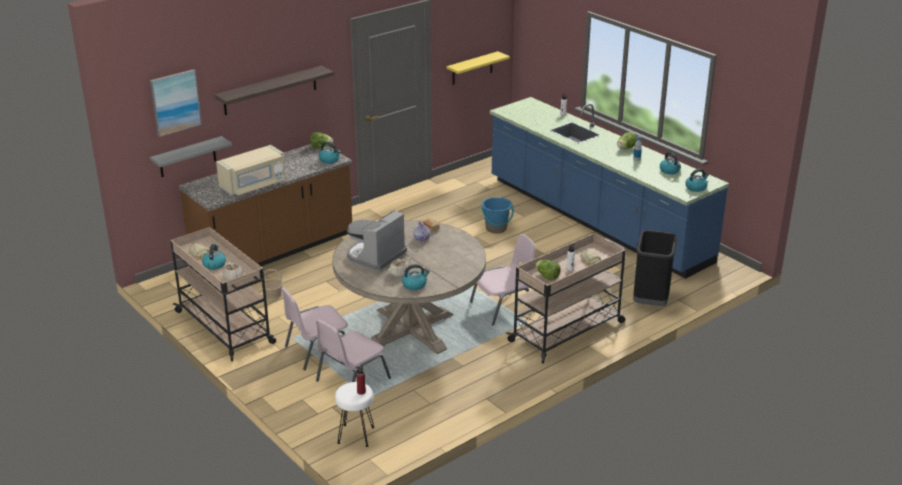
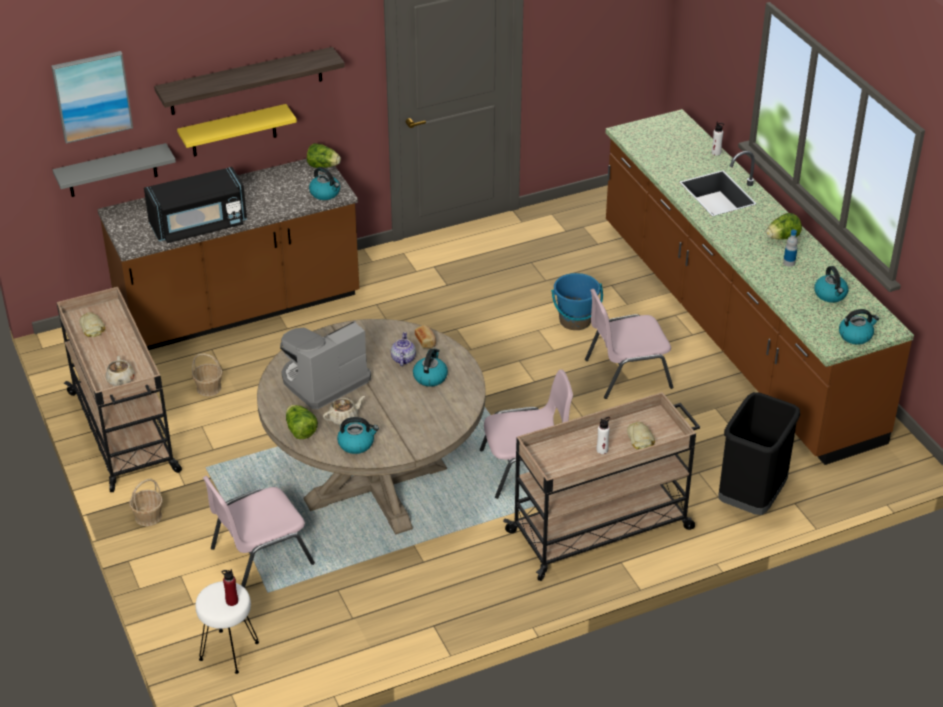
camera: 15 degrees right, 10 degrees up
kettle [202,244,226,270] -> kettle moved to [413,349,448,387]
beige microwave [216,145,285,196] -> black microwave [144,167,247,243]
pink chair [281,287,348,370] -> pink chair moved to [585,289,673,399]
yellow shelf [447,51,510,85] -> yellow shelf moved to [177,104,297,157]
blue counter [490,97,729,279] -> brown counter [605,109,914,465]
lettuce [535,260,561,281] -> lettuce moved to [286,405,318,439]
none -> basket [129,479,163,526]

